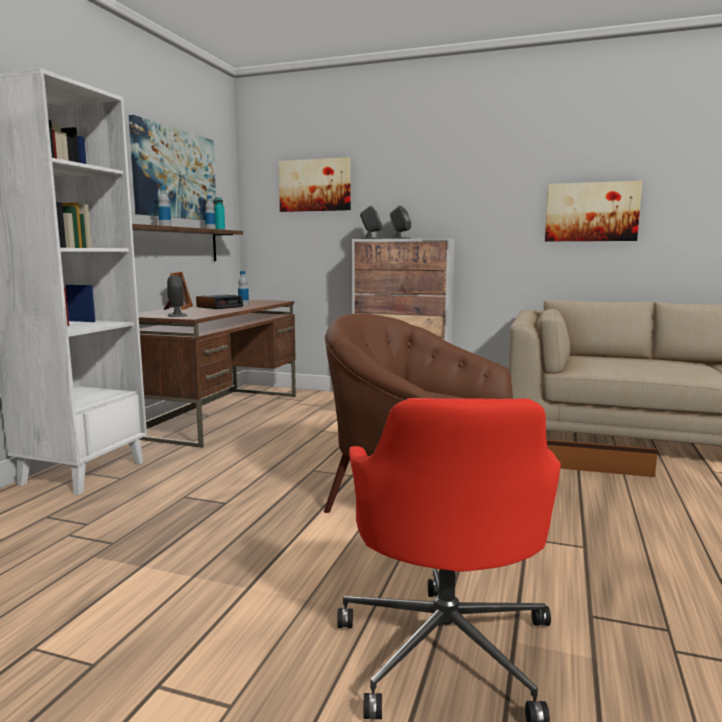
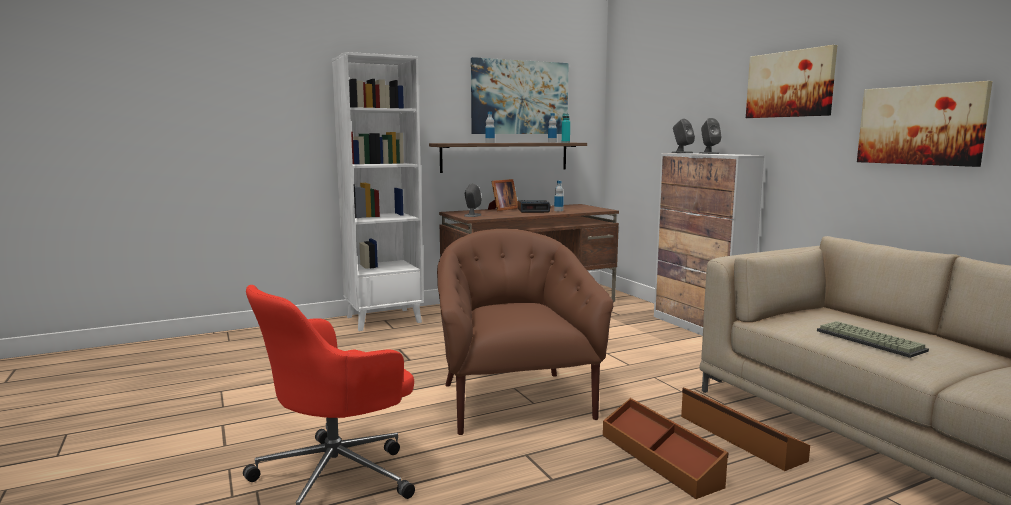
camera: 45 degrees right, 0 degrees up
picture [279,157,351,212] -> picture moved to [746,45,837,118]
none -> brown storage box [603,398,728,499]
none -> keyboard [817,321,929,358]

